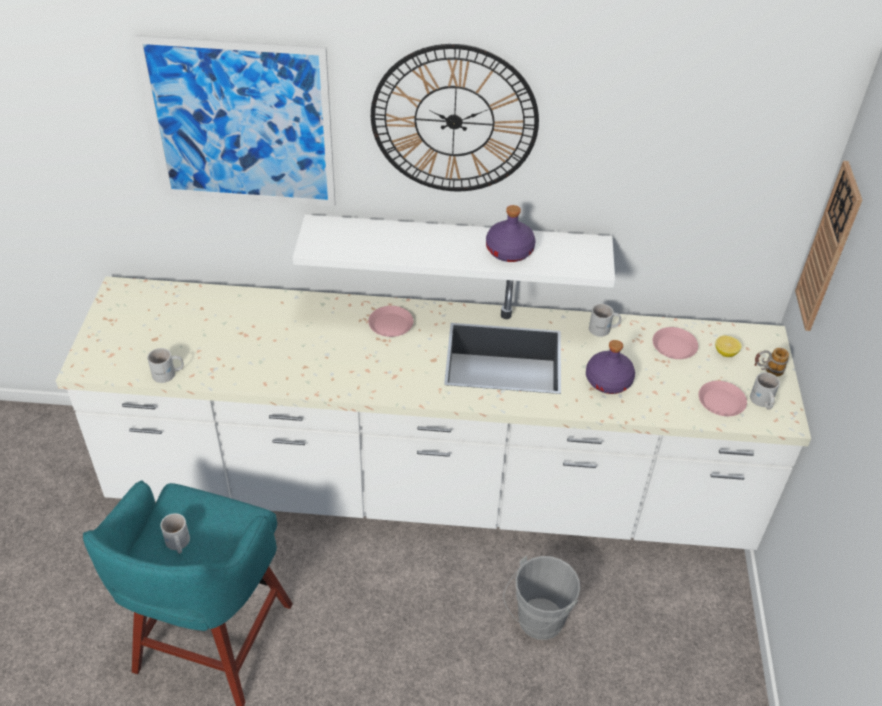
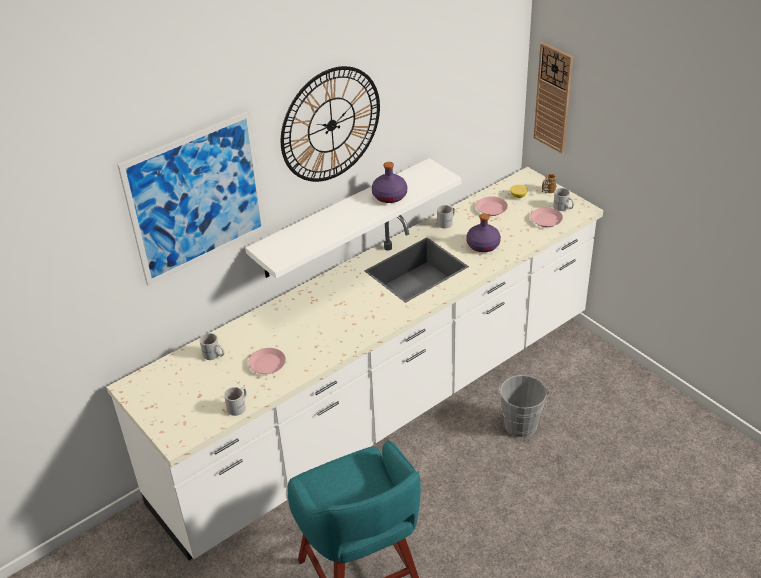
camera: 40 degrees left, 5 degrees down
white mug [161,513,190,554] -> white mug moved to [199,333,224,360]
pink plate [368,306,413,337] -> pink plate moved to [248,348,286,374]

